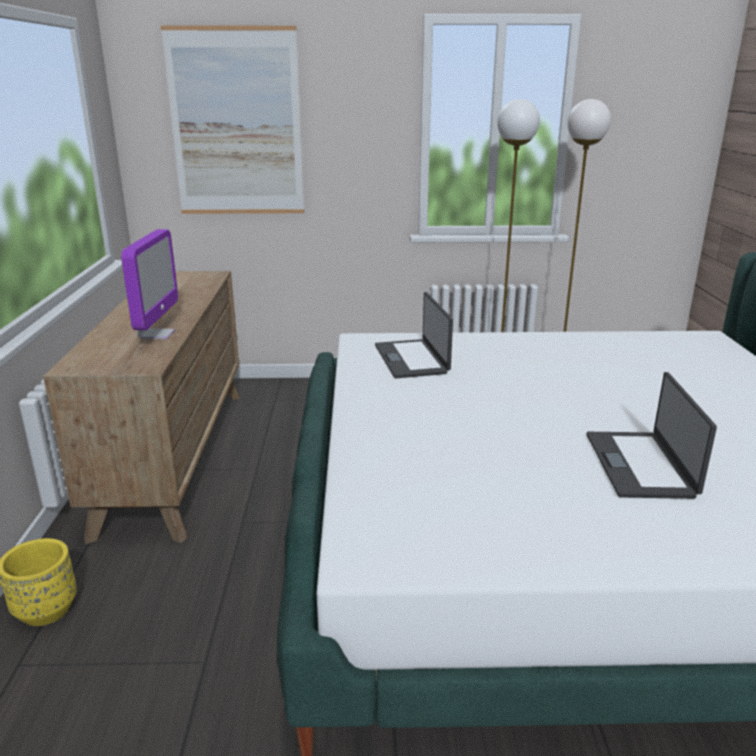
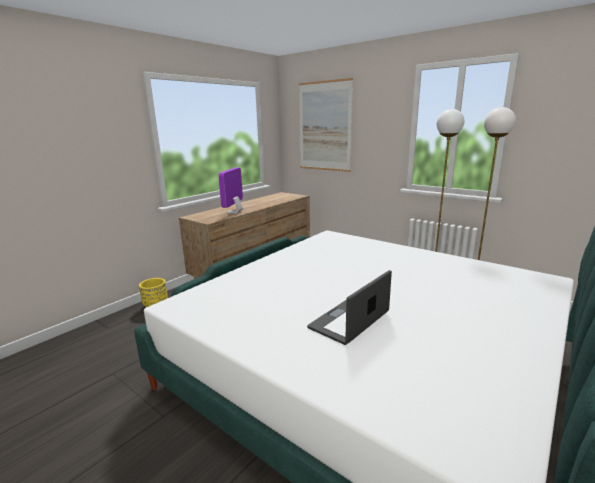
camera: 40 degrees right, 5 degrees down
monitor [121,229,178,339] -> monitor turned 150 degrees clockwise [219,168,243,214]
laptop [375,292,453,378] -> none

